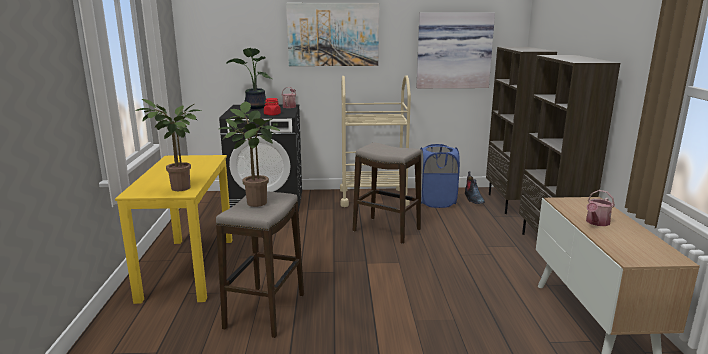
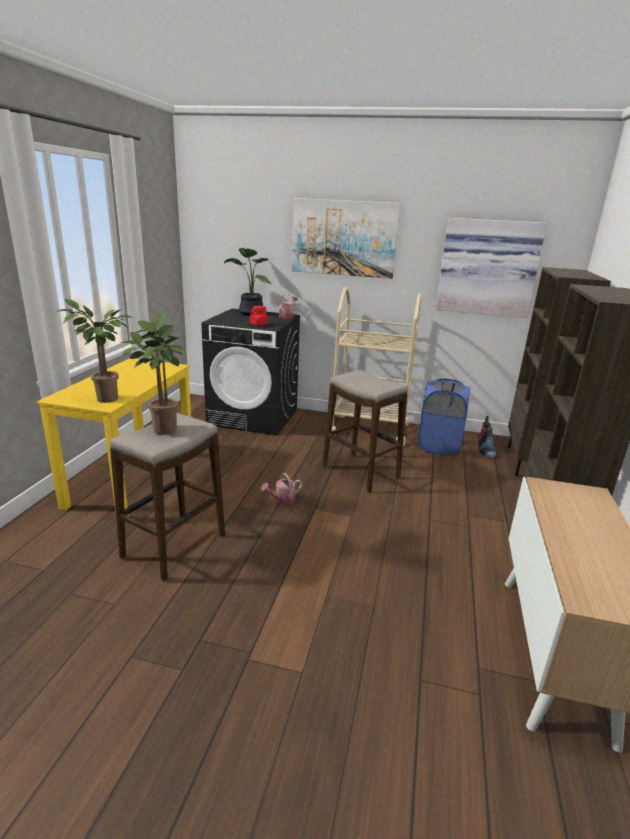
camera: 15 degrees right, 5 degrees up
watering can [586,190,615,226] -> watering can moved to [261,473,302,504]

